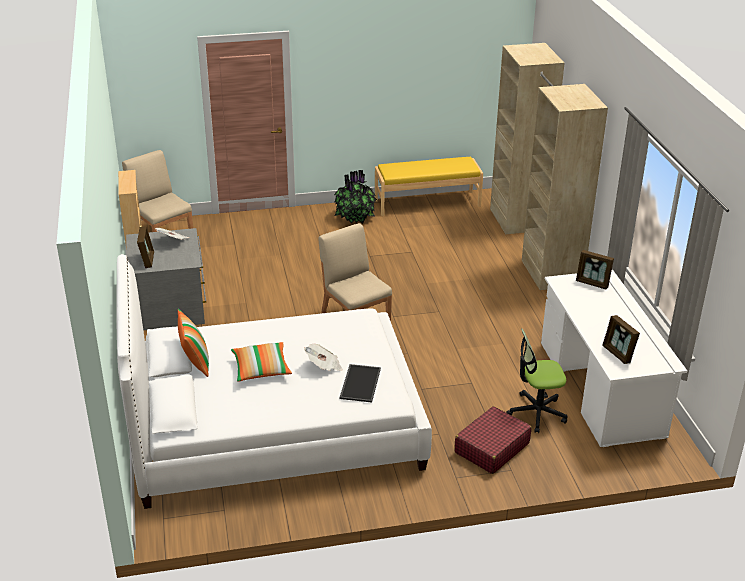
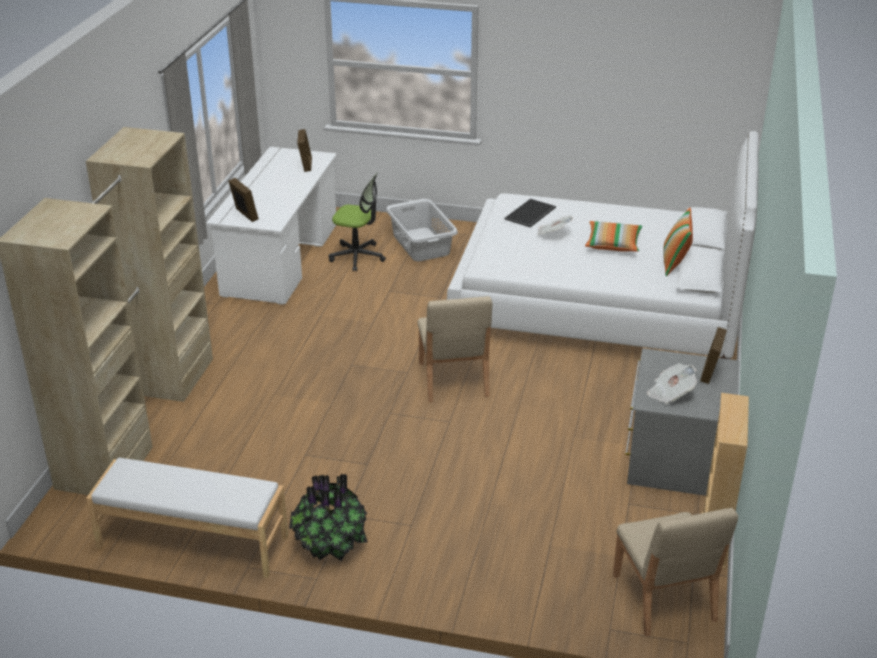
camera: 155 degrees left, 0 degrees up
yellow bench [375,157,483,216] -> white bench [86,458,288,578]
red suitcase [454,406,532,474] -> grey laundry basket [386,199,458,262]

